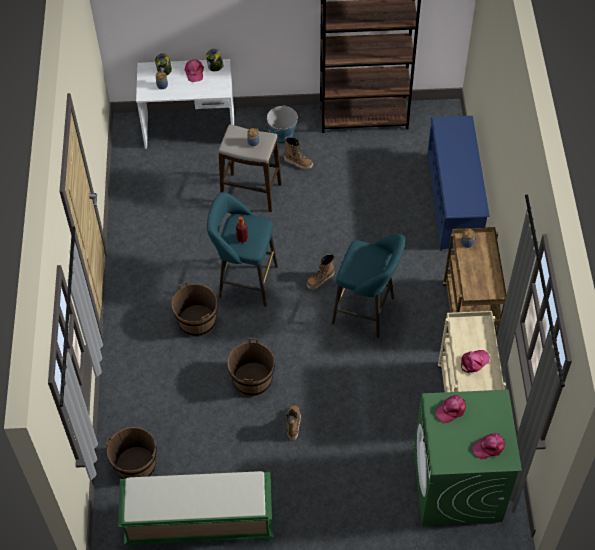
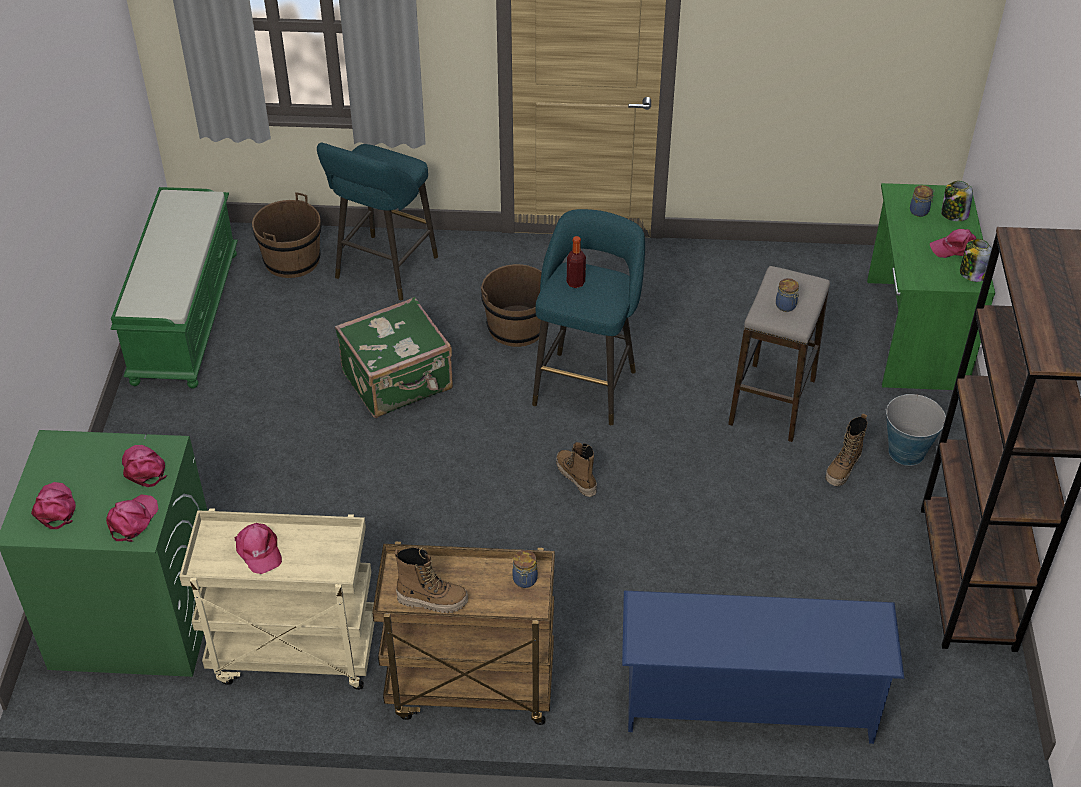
camera: 95 degrees right, 10 degrees down
white desk [136,59,234,149] -> green desk [867,183,995,390]
brown bucket [228,338,275,396] -> green suitcase [335,297,453,418]
boot [285,405,301,440] -> boot moved to [394,547,468,613]
turquoise stool [332,234,405,338] -> turquoise stool moved to [317,143,438,300]
none -> pink cap [106,494,158,542]

